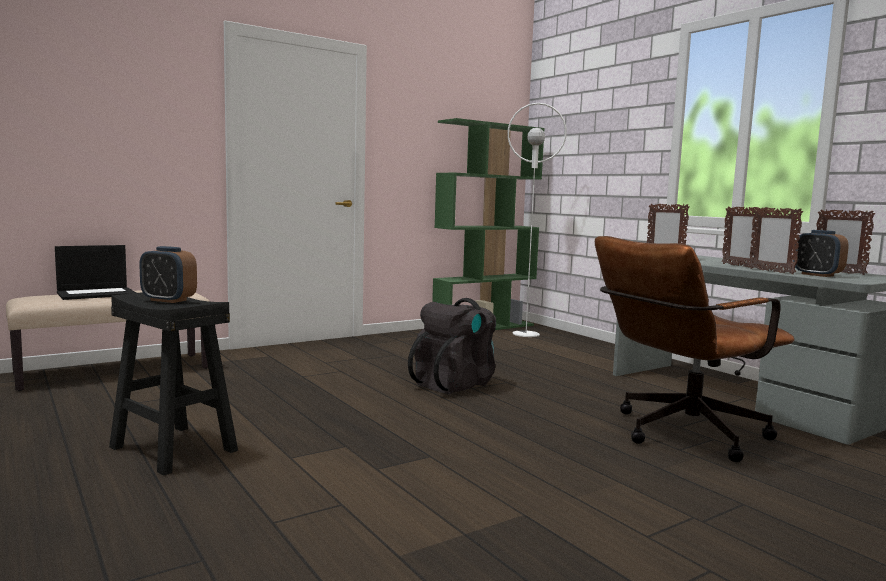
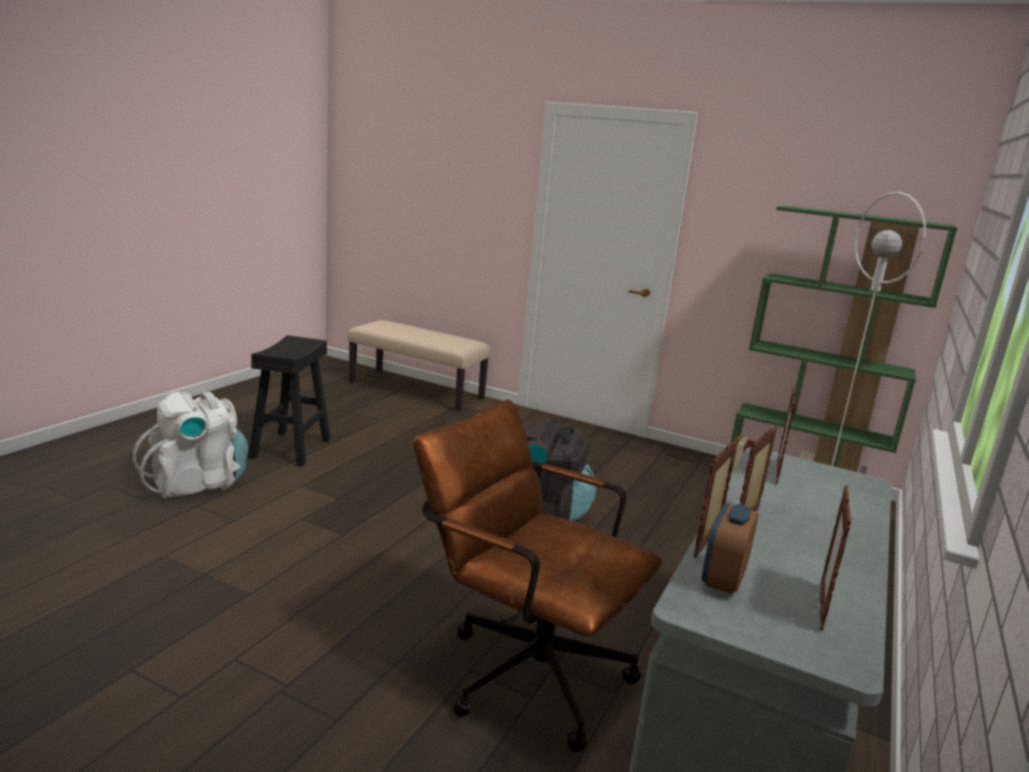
camera: 60 degrees right, 10 degrees up
laptop [55,245,136,300] -> none
alarm clock [139,246,197,303] -> none
none -> white backpack [133,392,248,498]

